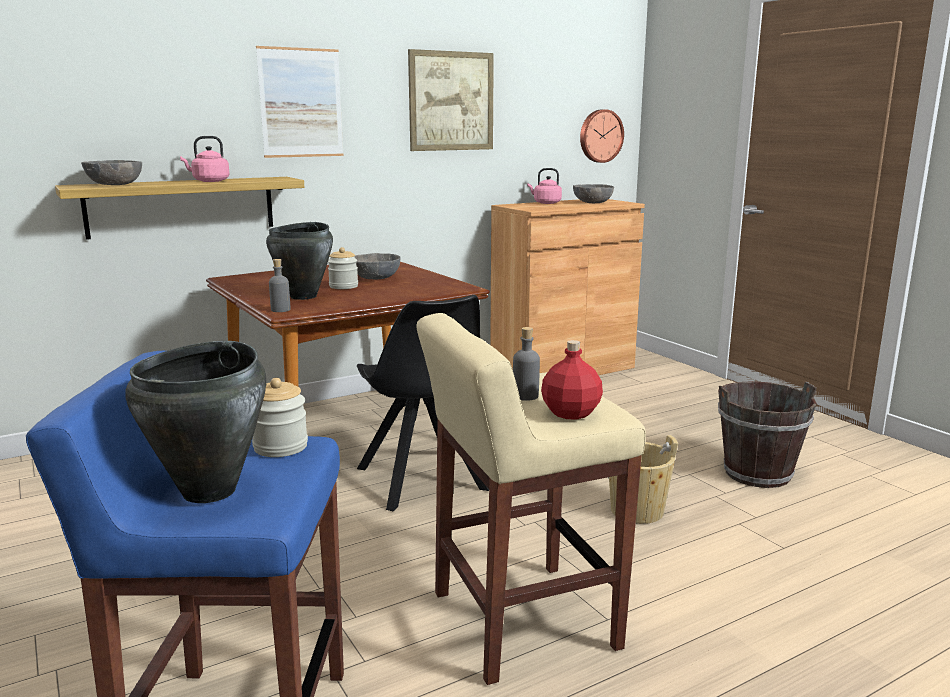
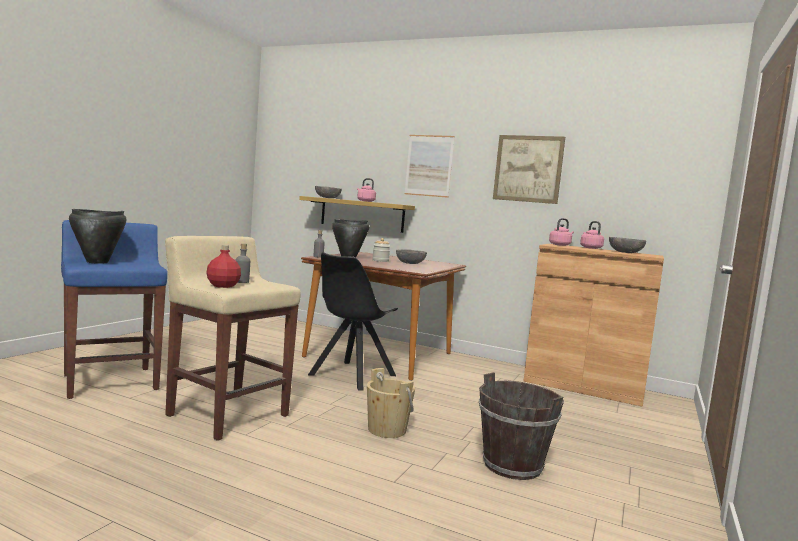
camera: 55 degrees right, 10 degrees down
jar [252,378,308,457] -> none
wall clock [580,109,624,163] -> none
none -> pink kettle [549,218,574,246]

